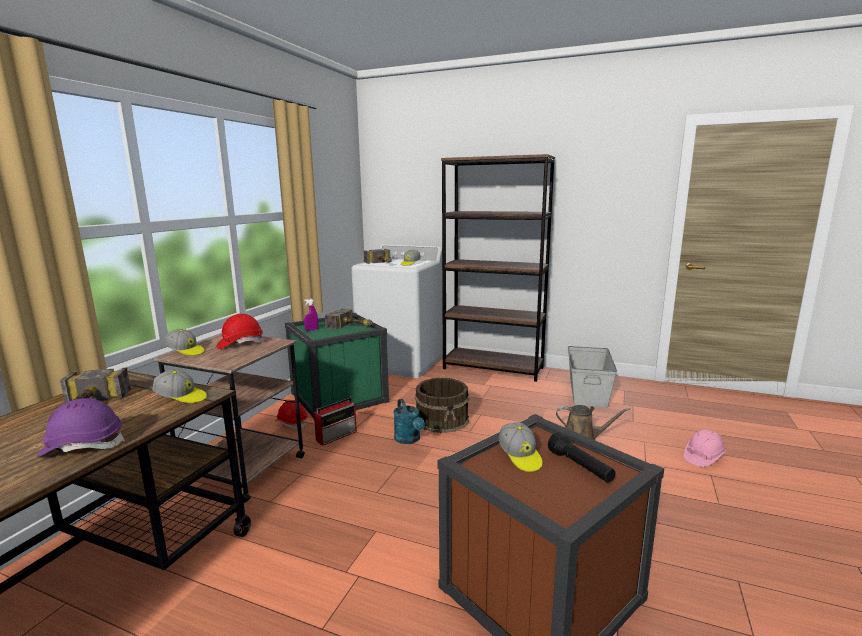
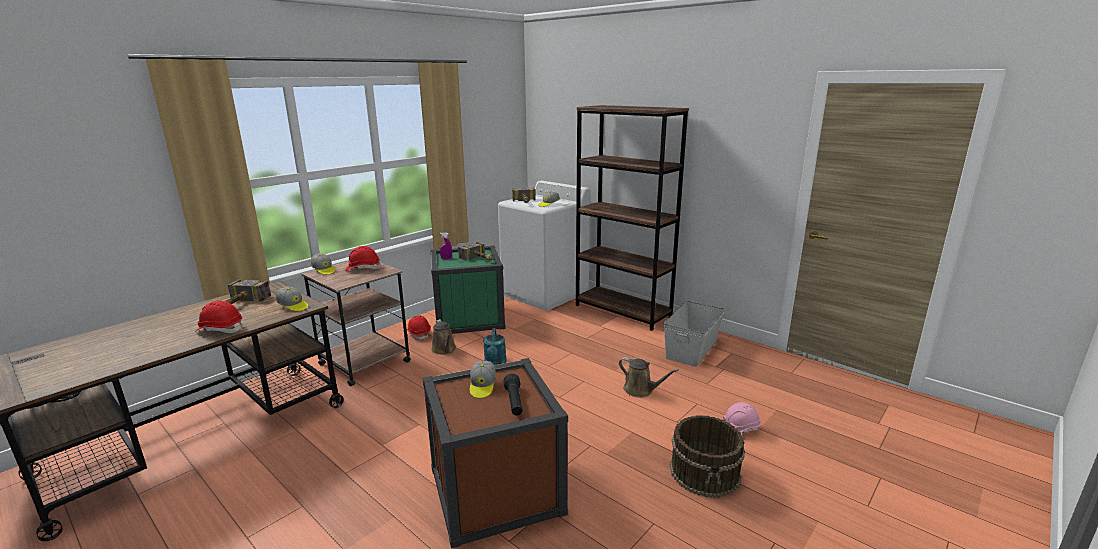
camera: 20 degrees right, 5 degrees up
purple hard hat [36,398,125,458] -> red hard hat [195,301,242,333]
radio [314,397,357,446] -> brown watering can [431,319,456,355]
brown bucket [415,378,469,433] -> brown bucket moved to [670,415,745,498]

